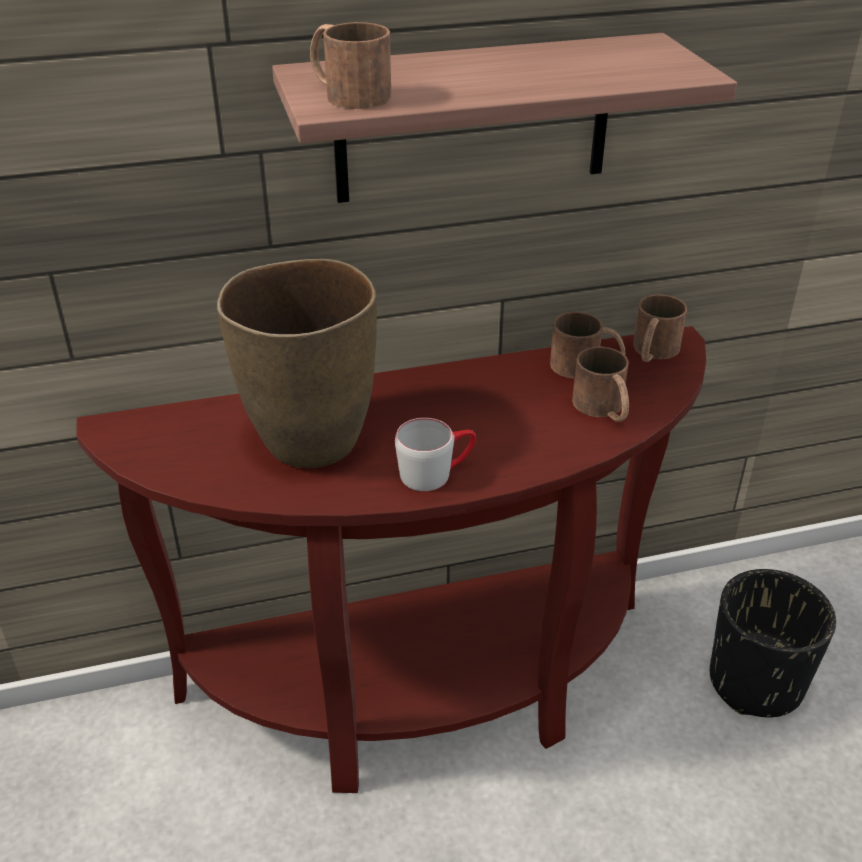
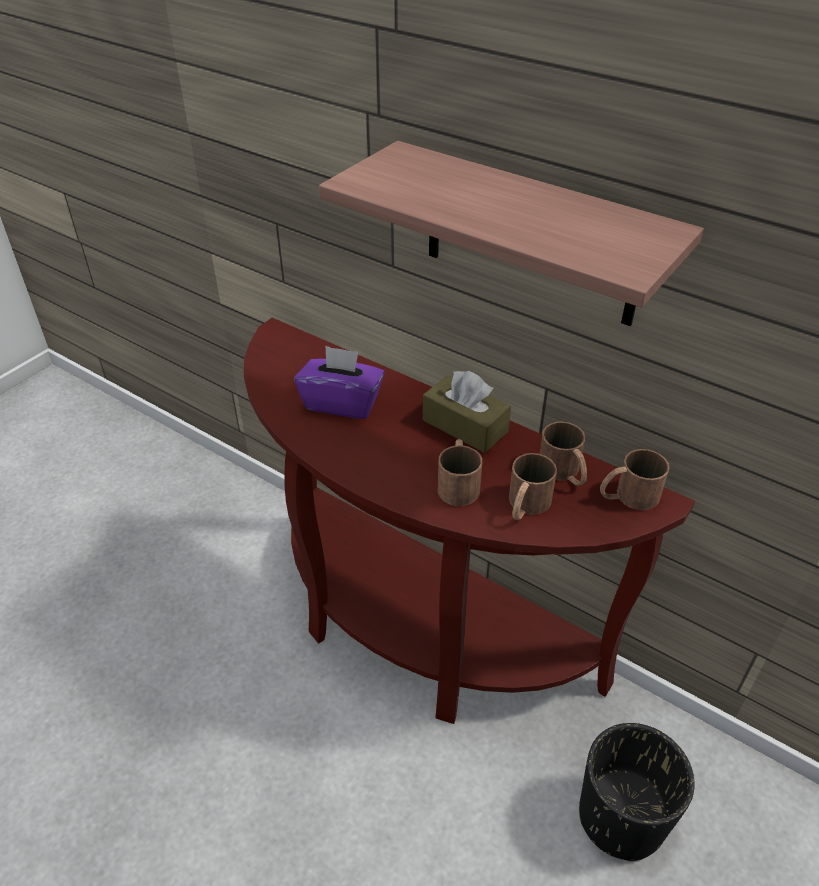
camera: 50 degrees right, 5 degrees up
brown vase [217,259,377,468] -> purple tissue box [294,346,385,419]
brown mug [310,22,391,109] -> brown mug moved to [438,439,482,506]
grey mug [395,418,476,491] -> none
none -> brown tissue box [423,371,511,453]

